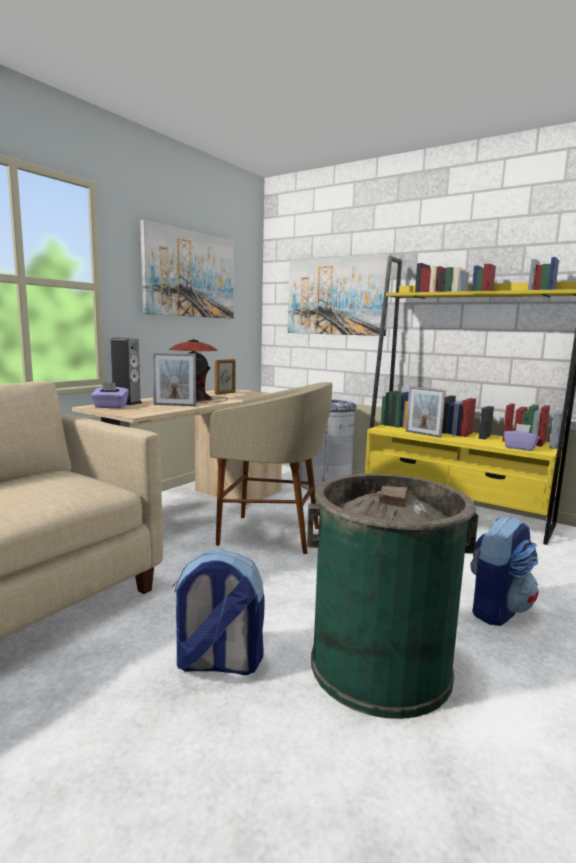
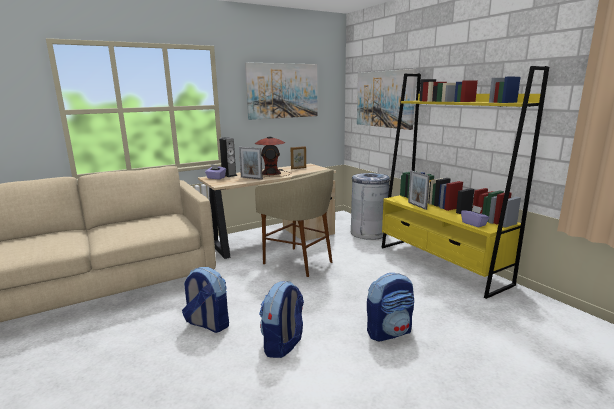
camera: 25 degrees right, 5 degrees up
green trash can [307,474,478,719] -> backpack [259,281,304,358]

